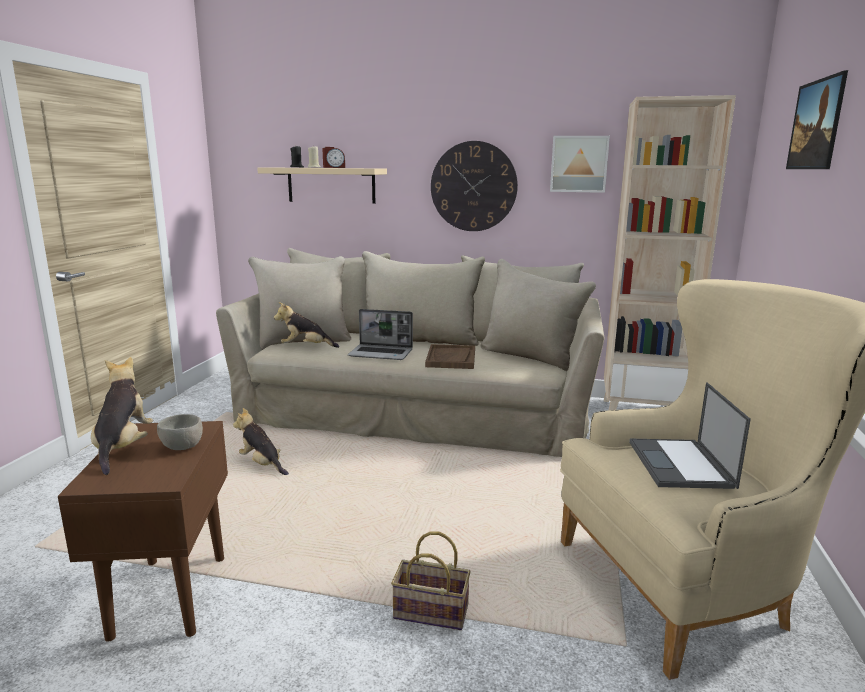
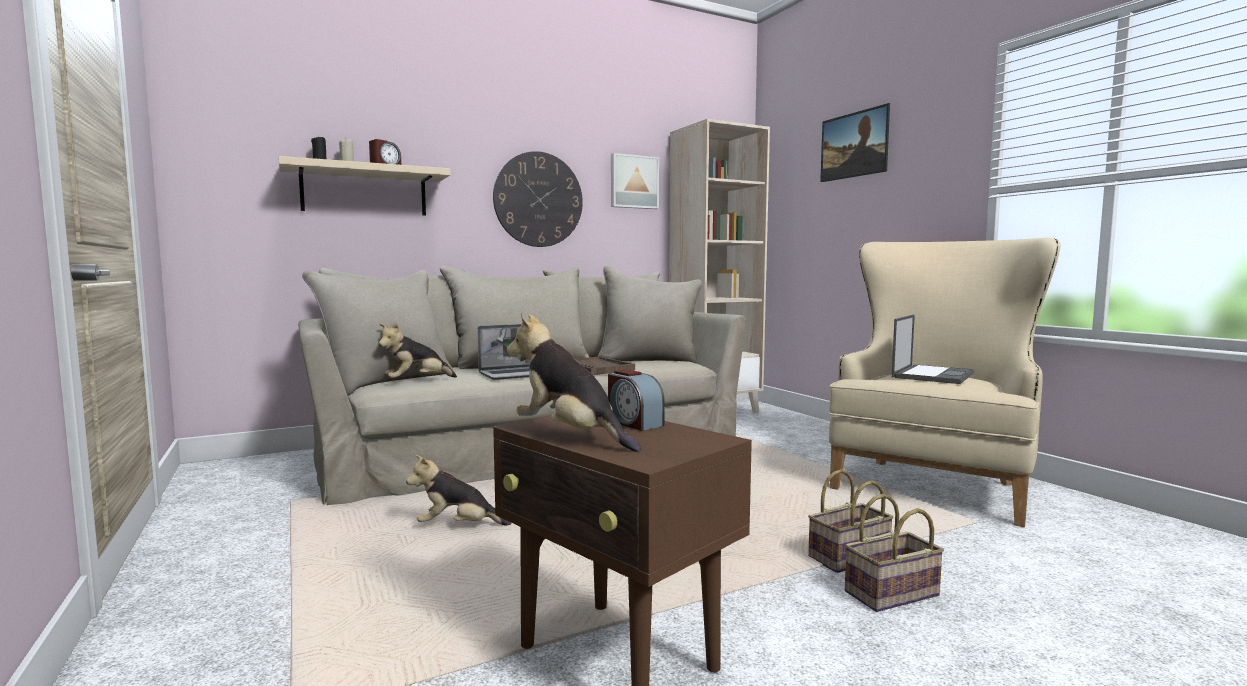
camera: 40 degrees left, 10 degrees down
grey bowl [157,414,203,450] -> alarm clock [608,369,665,431]
laptop [629,382,751,489] -> laptop turned 105 degrees counterclockwise [892,315,974,384]
none -> basket [845,494,944,612]

